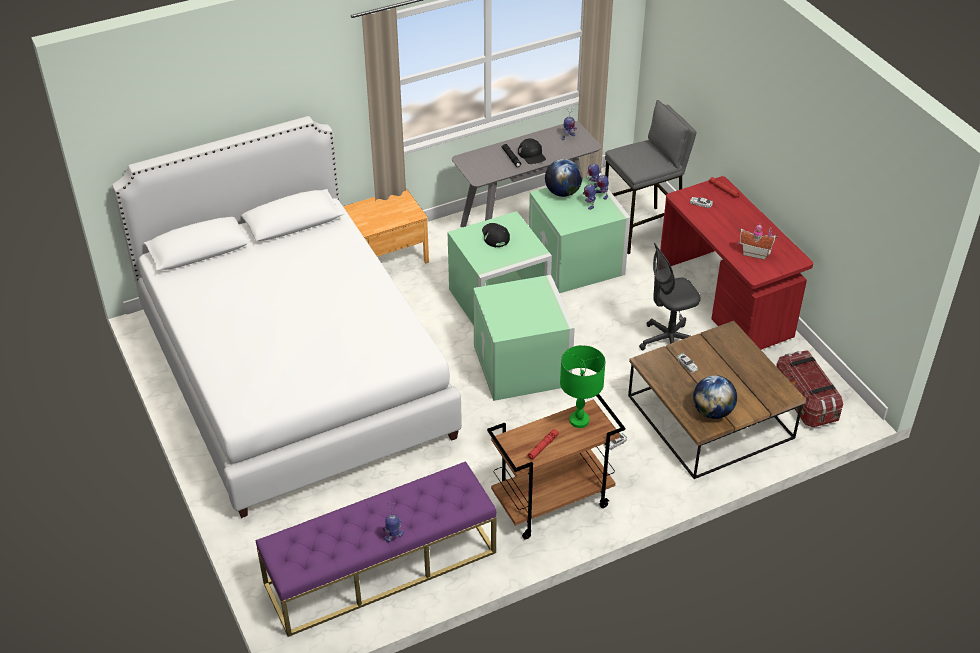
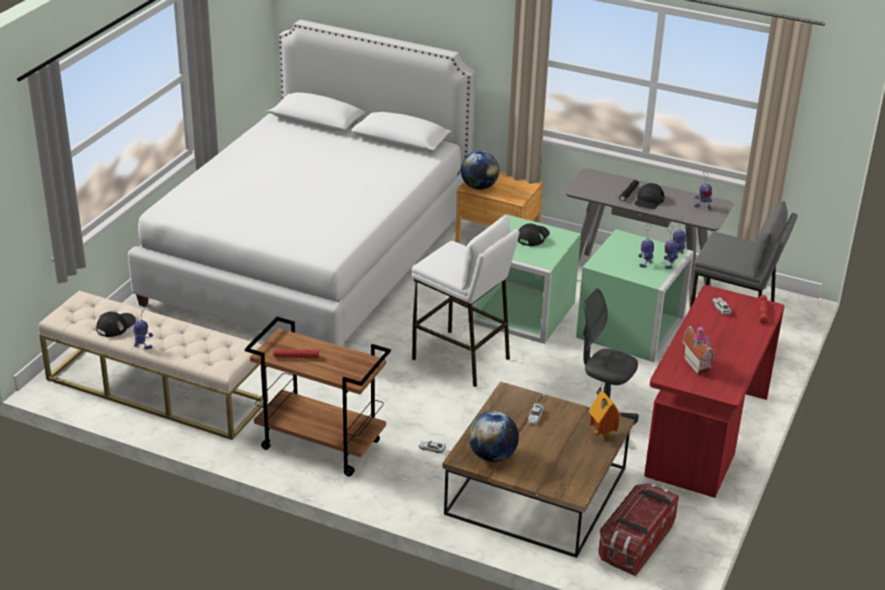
camera: 50 degrees right, 10 degrees down
purple bench [256,461,496,637] -> beige bench [38,291,268,440]
green storage box [473,275,575,401] -> white stool [412,216,519,387]
globe [545,159,582,197] -> globe moved to [461,151,499,190]
green table lamp [560,345,605,428] -> none
none -> black cap [96,311,136,337]
none -> toy house [589,391,622,441]

